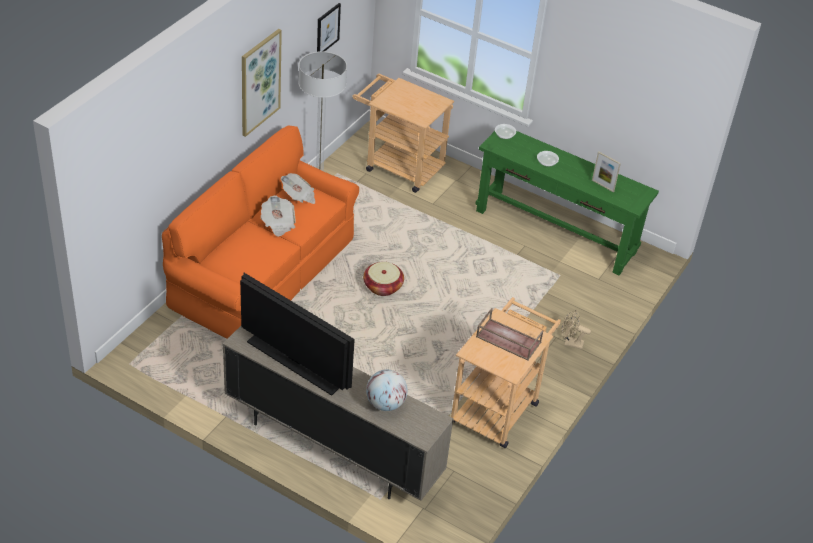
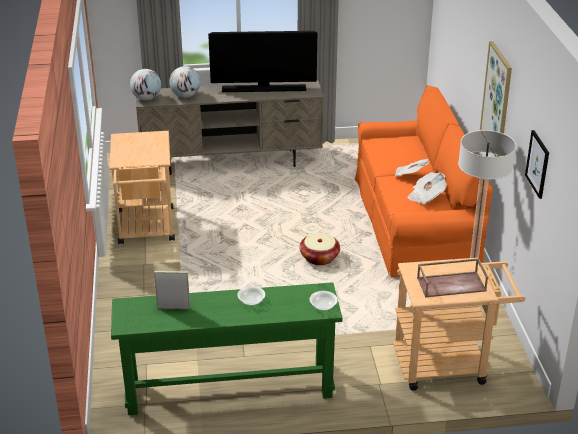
camera: 145 degrees right, 10 degrees down
brown tray [476,308,543,361] -> brown tray moved to [417,259,488,297]
beige fan [561,310,591,349] -> none
none -> globe [130,69,161,100]

